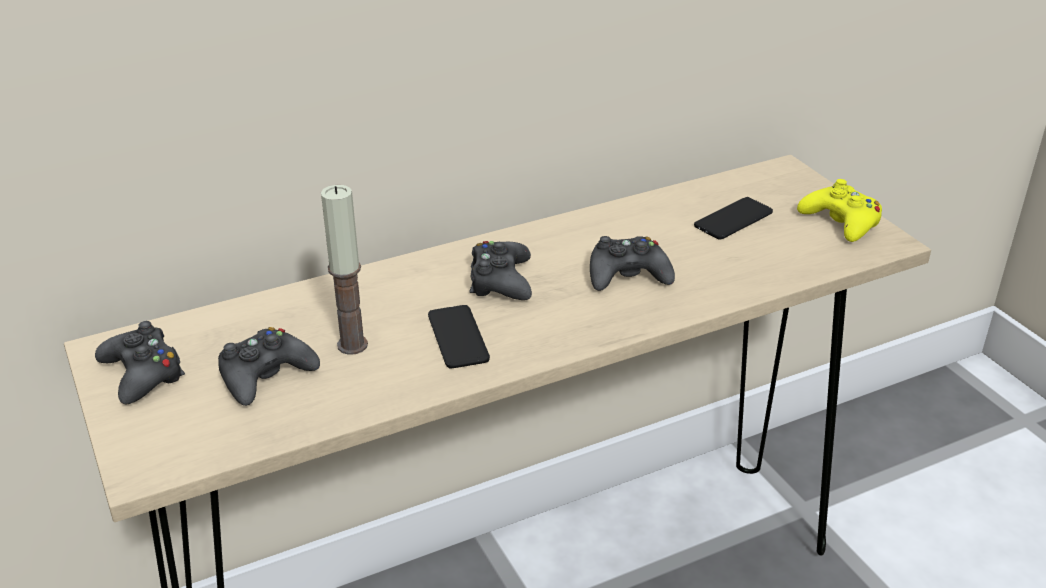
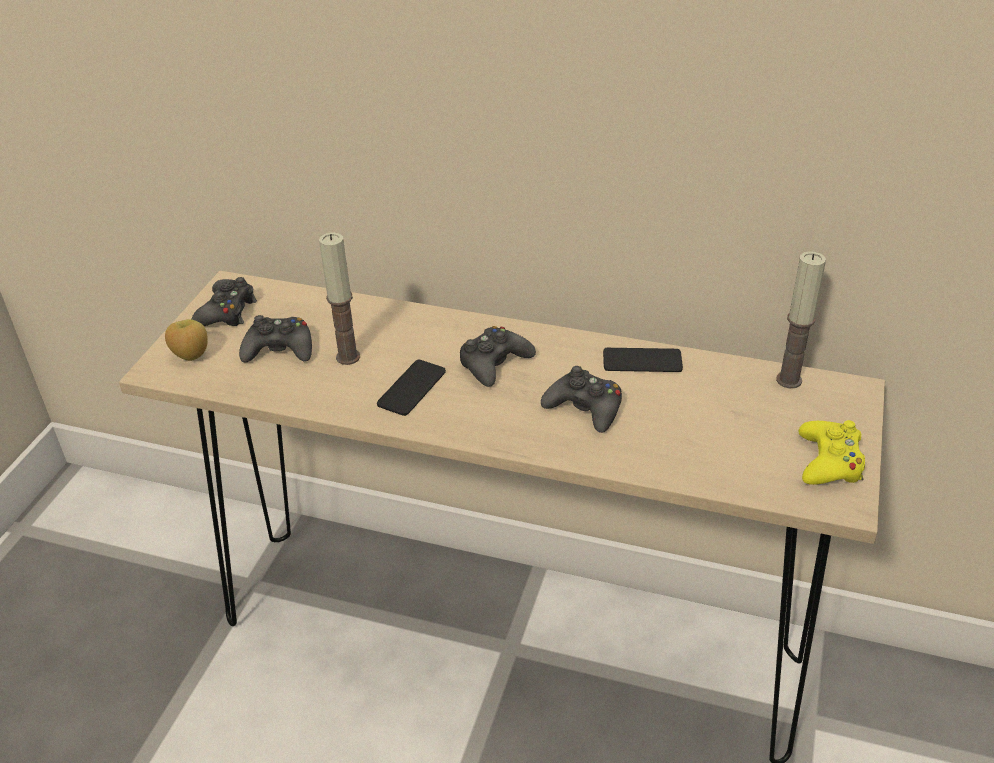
camera: 45 degrees right, 5 degrees up
phone [694,197,773,240] -> phone moved to [603,348,683,372]
none -> apple [165,319,208,361]
none -> candle [776,251,826,388]

